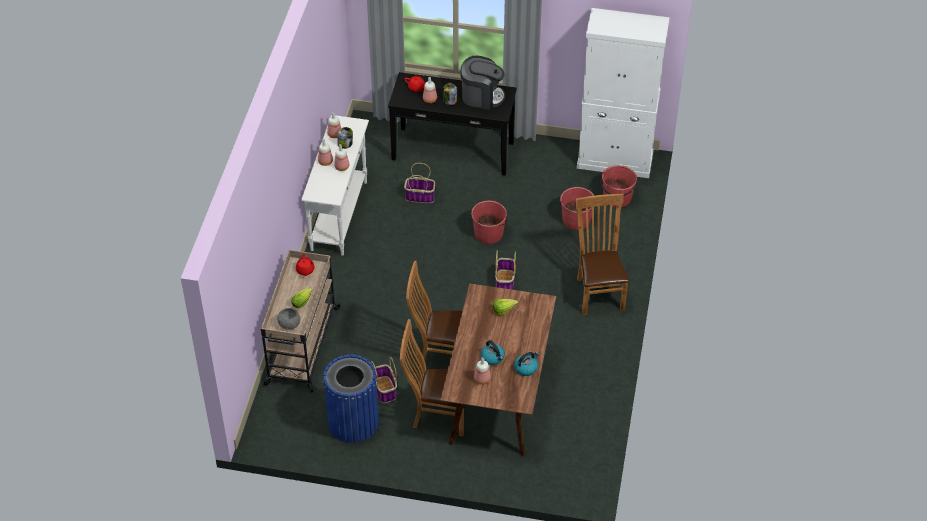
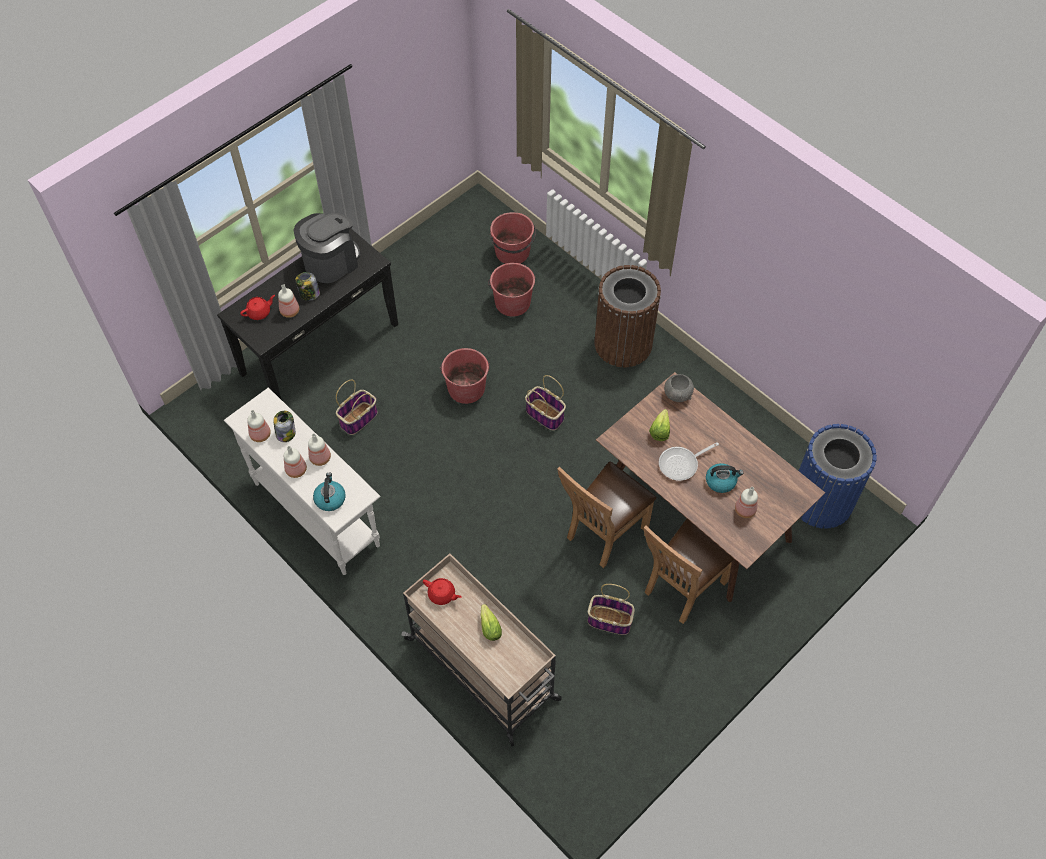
camera: 55 degrees left, 10 degrees up
grey bowl [278,308,300,330] -> grey bowl moved to [664,374,694,402]
blue trash can [323,354,379,443] -> blue trash can moved to [799,424,877,529]
kettle [514,352,539,376] -> kettle moved to [313,473,346,511]
brown chair [576,194,630,315] -> brown trash can [594,265,661,367]
white cabinet [577,8,670,178] -> none
none -> frying pan [659,442,719,481]

